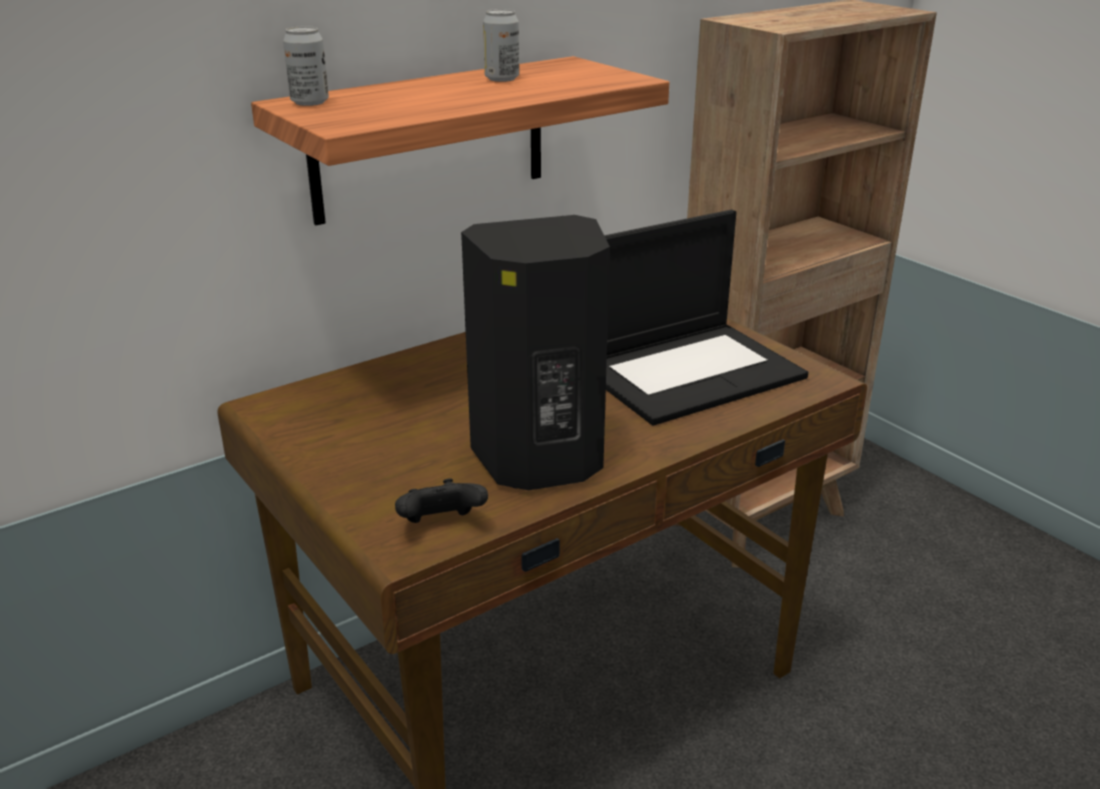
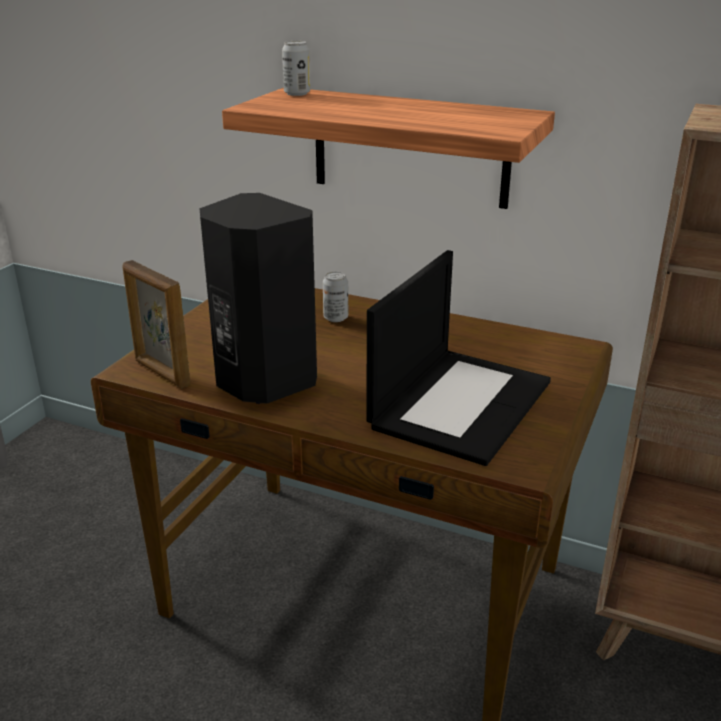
camera: 60 degrees right, 0 degrees up
black game controller [395,478,488,523] -> picture frame [122,260,190,388]
can [483,9,519,82] -> can moved to [323,272,348,322]
laptop [604,210,808,425] -> laptop turned 90 degrees counterclockwise [366,250,551,466]

